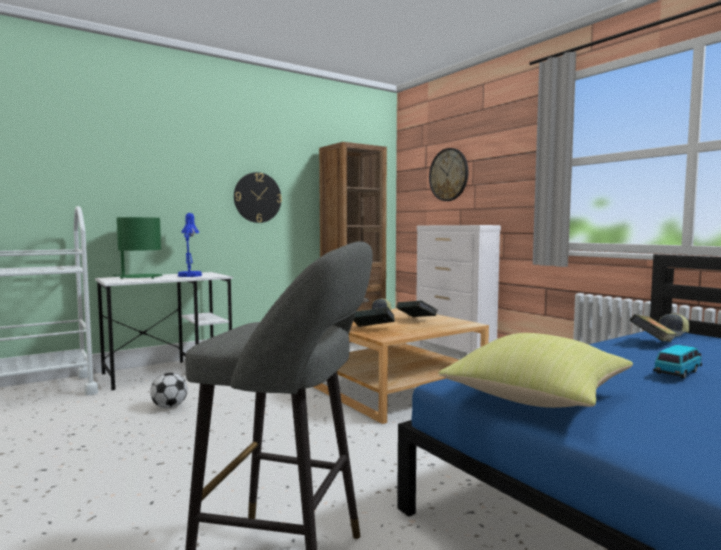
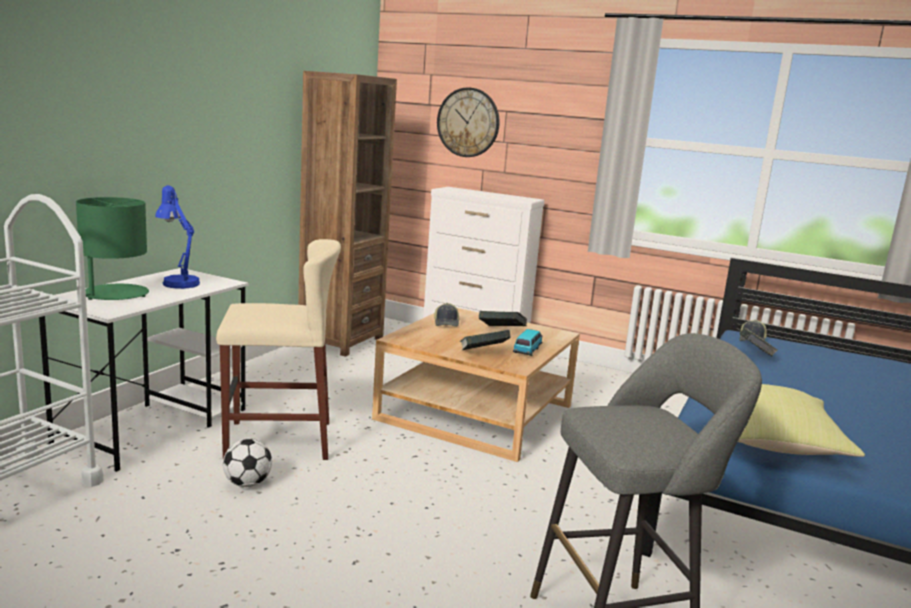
camera: 30 degrees left, 10 degrees up
wall clock [234,172,282,223] -> none
toy car [653,345,702,379] -> toy car moved to [513,329,542,356]
none -> beige stool [216,239,341,460]

